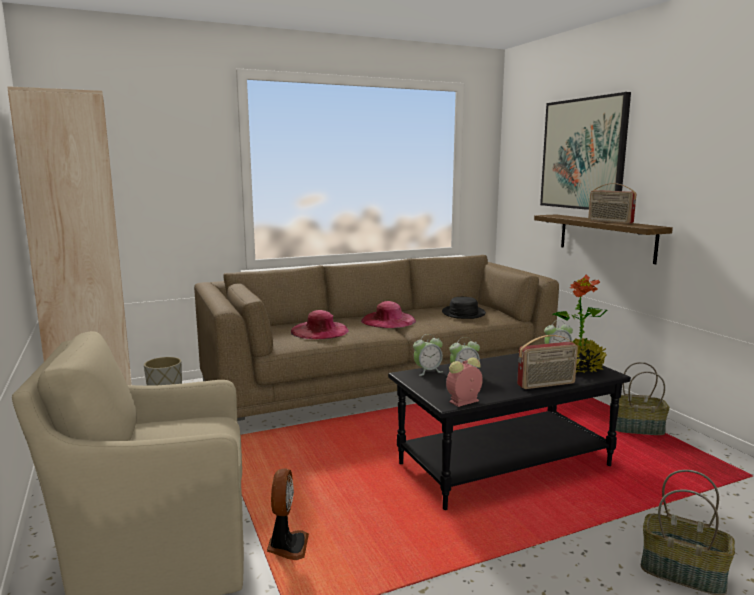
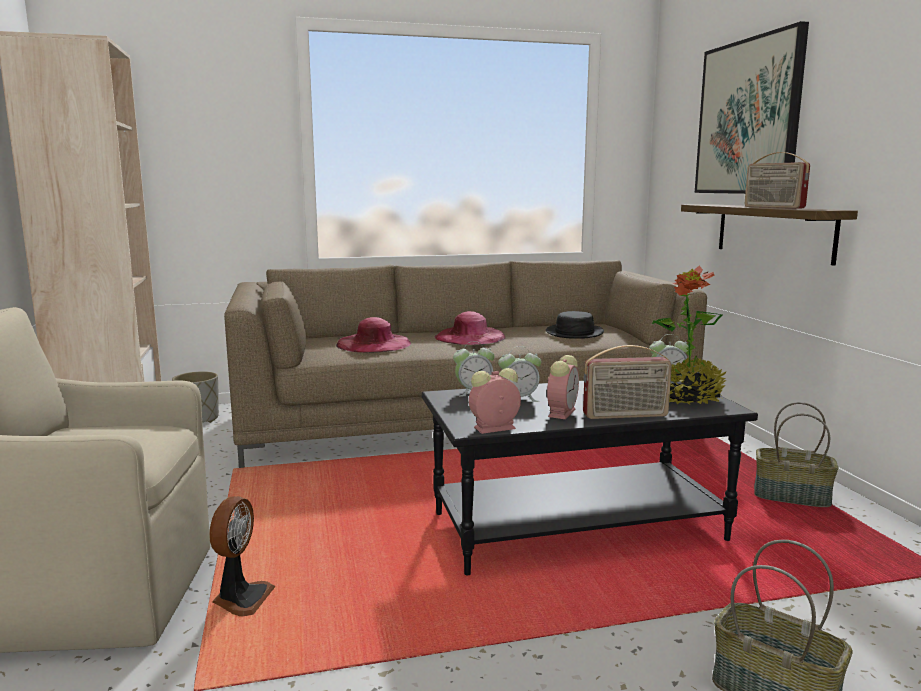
camera: 10 degrees right, 0 degrees up
none -> alarm clock [547,355,579,419]

